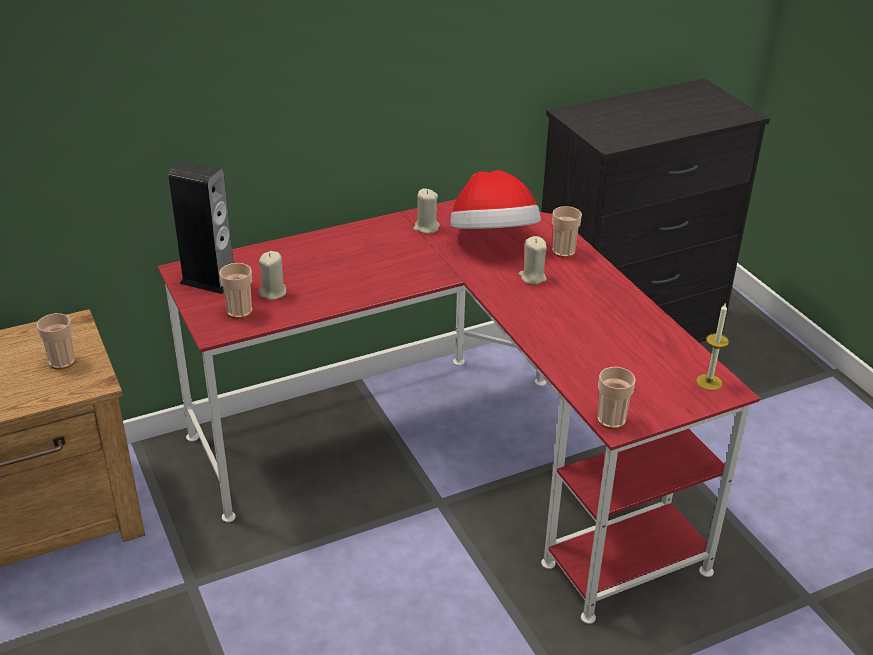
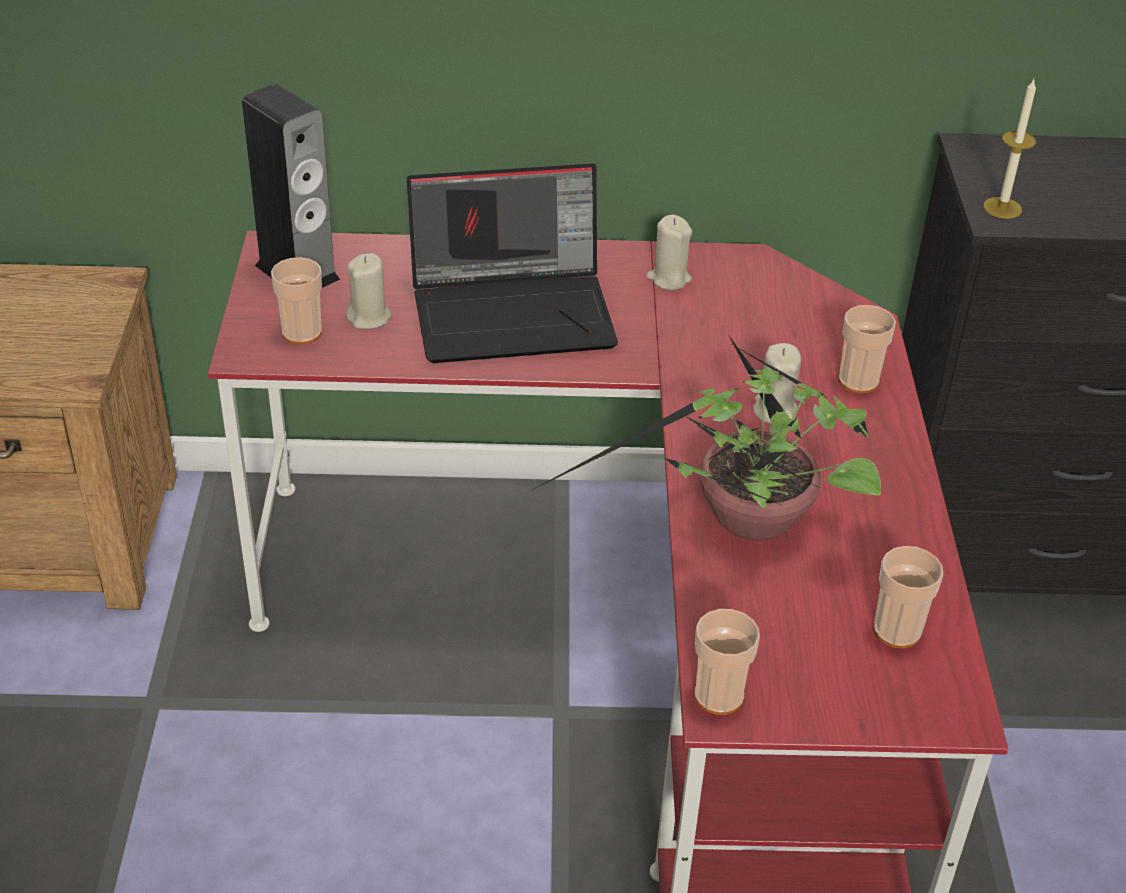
camera: 25 degrees right, 5 degrees up
cup [37,313,76,370] -> cup moved to [874,546,943,648]
hat [450,170,541,229] -> none
candle [696,304,729,391] -> candle moved to [983,79,1036,219]
none -> laptop [407,163,618,363]
none -> potted plant [532,336,881,541]

